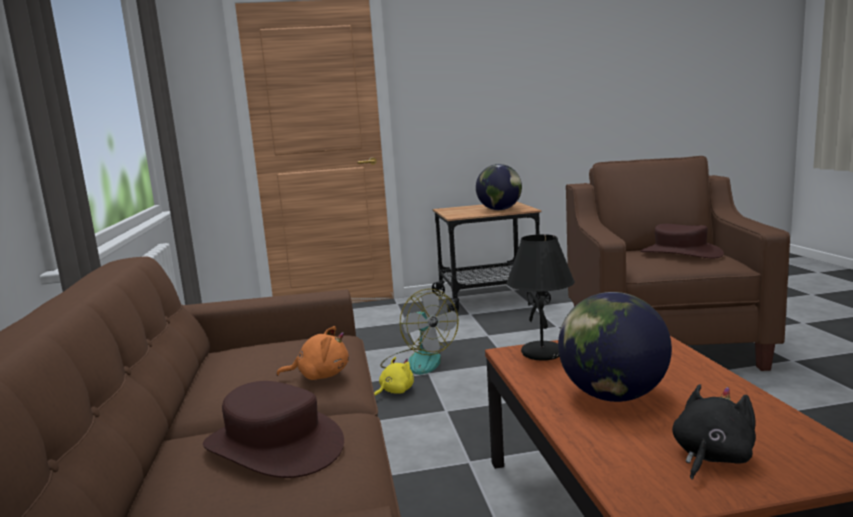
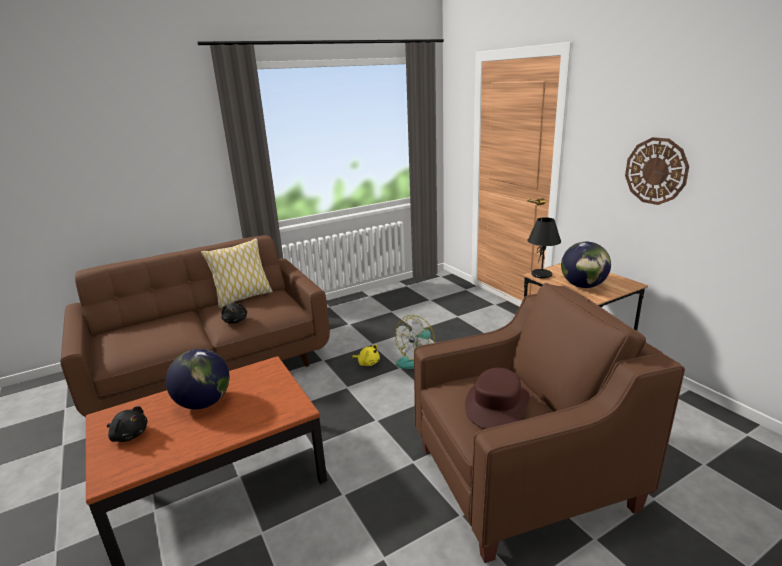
camera: 70 degrees right, 10 degrees up
brown hat [203,381,344,478] -> none
orange plush toy [276,326,349,380] -> black plush toy [221,303,247,324]
black table lamp [507,234,575,361] -> black table lamp moved to [527,217,561,278]
none -> pillow [201,238,273,308]
none -> wall clock [625,137,689,205]

